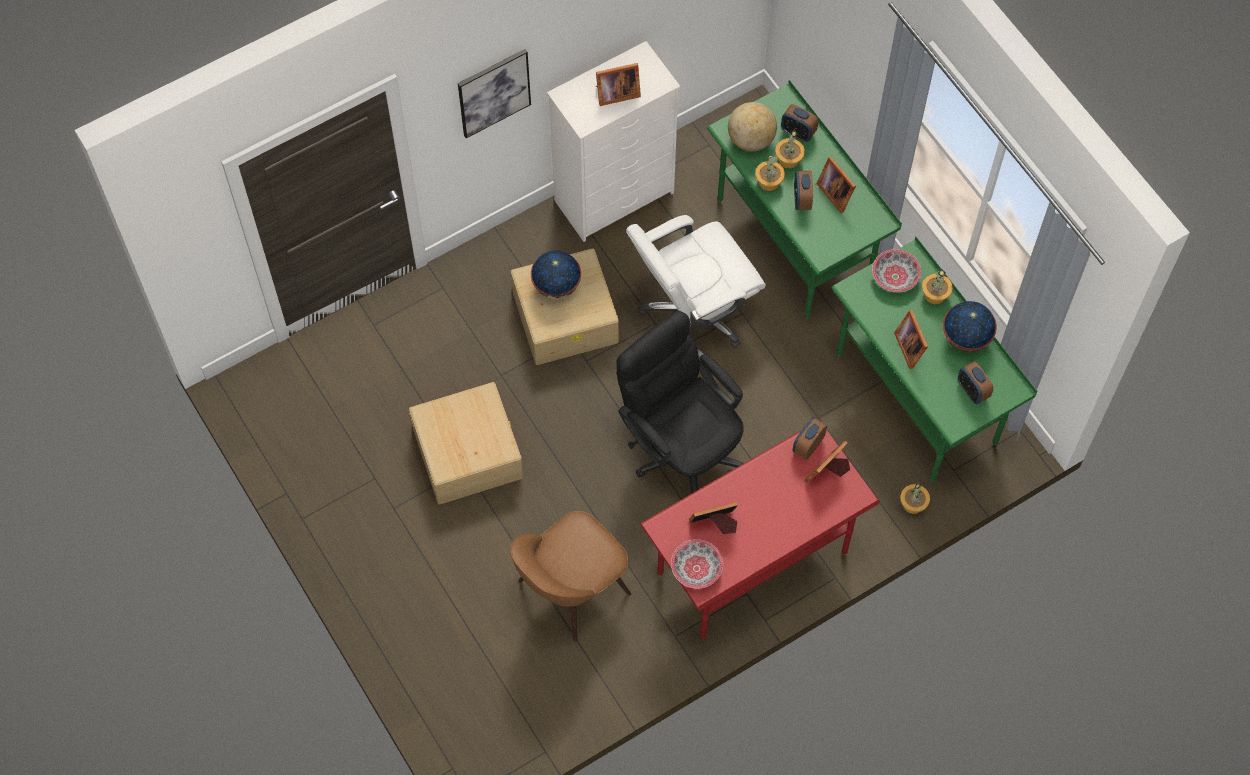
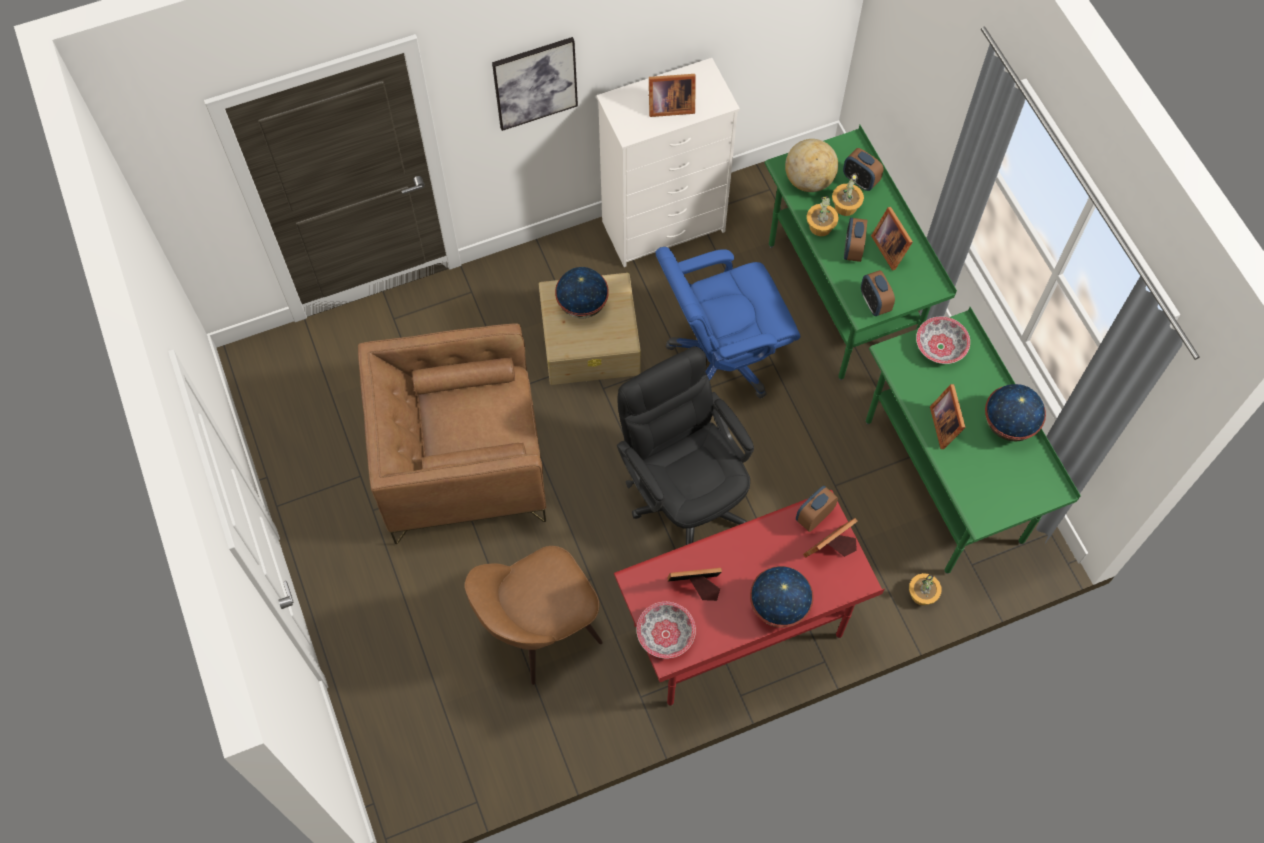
camera: 10 degrees right, 0 degrees up
beige storage box [409,382,523,505] -> brown armchair [358,323,546,544]
white office chair [626,215,766,348] -> blue office chair [655,247,800,399]
potted plant [922,269,953,304] -> none
alarm clock [958,361,994,404] -> alarm clock moved to [861,270,895,316]
none -> globe [750,566,814,628]

